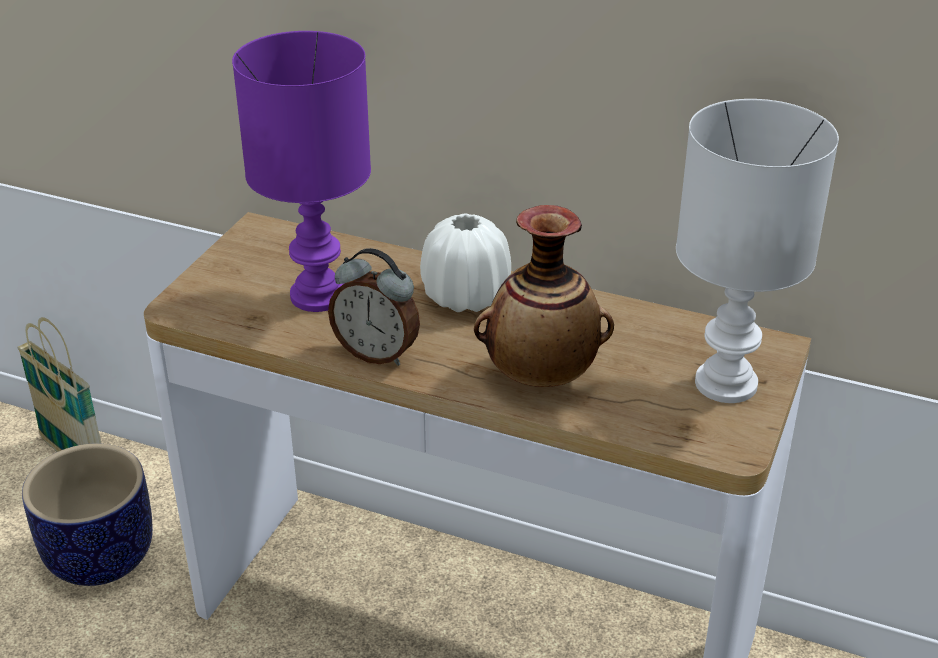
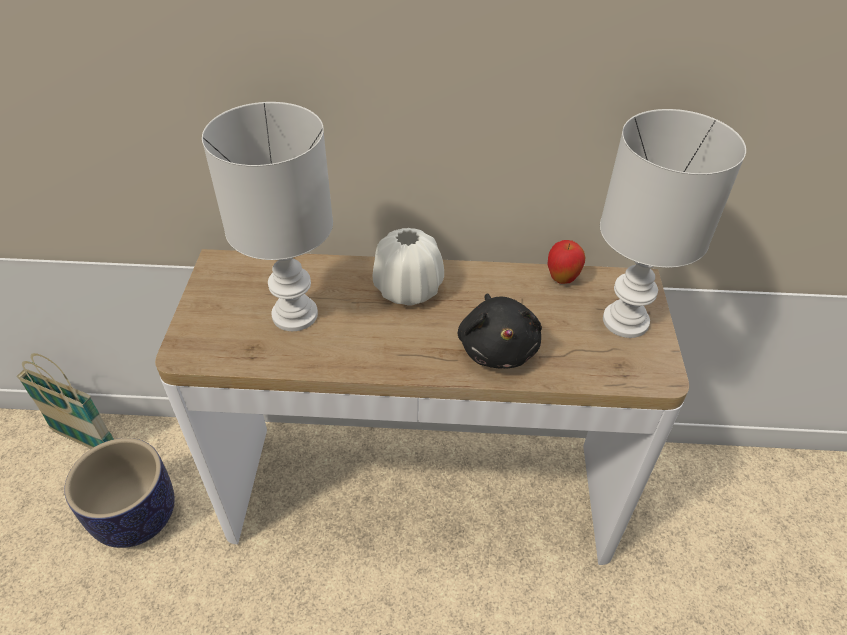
camera: 20 degrees left, 10 degrees up
purple table lamp [232,31,371,312] -> white table lamp [202,102,333,331]
alarm clock [328,248,420,366] -> none
vase [474,205,614,387] -> black plush toy [458,294,542,369]
none -> apple [547,240,585,284]

